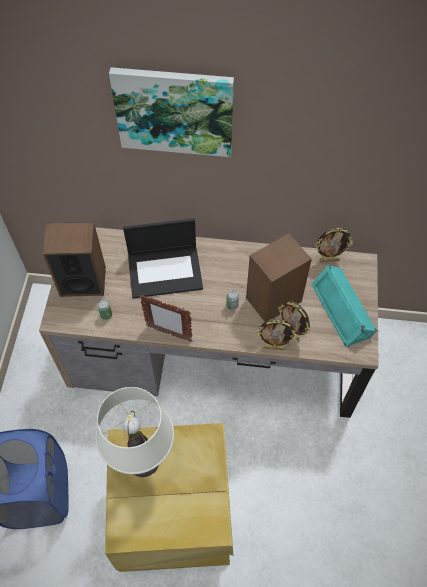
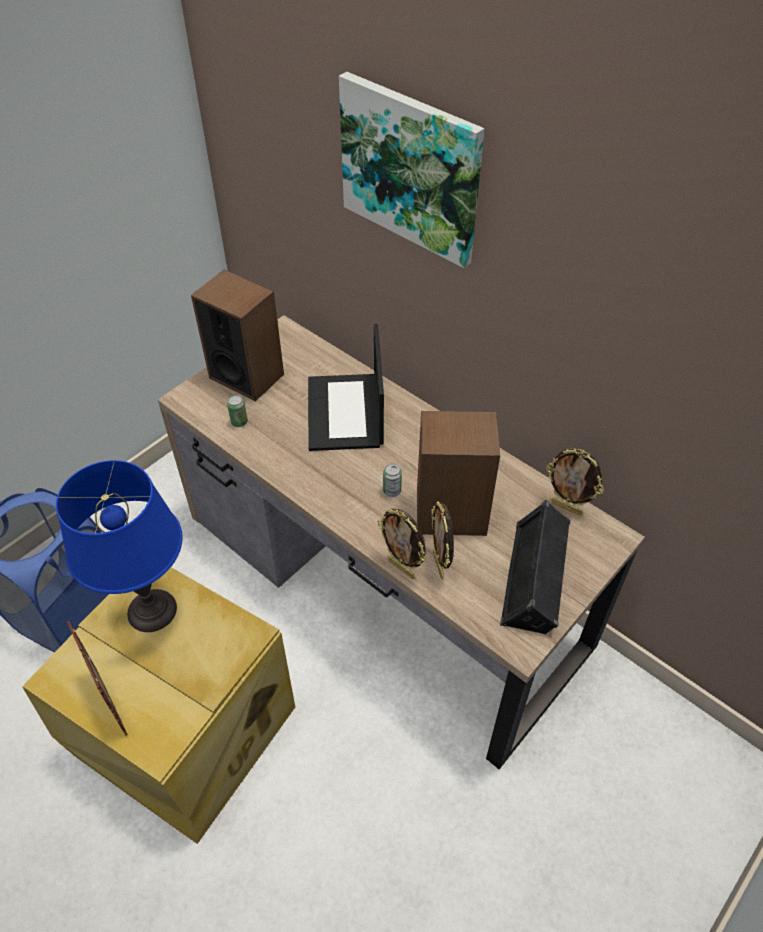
camera: 35 degrees right, 10 degrees down
white table lamp [96,387,174,477] -> blue table lamp [56,460,182,632]
laptop [123,218,203,298] -> laptop turned 60 degrees clockwise [308,324,384,451]
picture frame [139,295,193,342] -> picture frame moved to [67,621,128,736]
turquoise speaker [311,265,377,347] -> black speaker [500,499,570,634]

